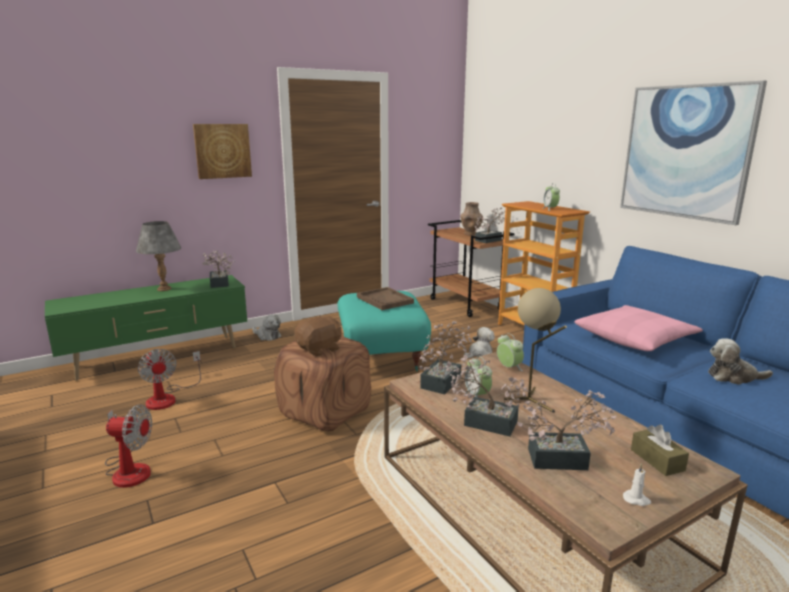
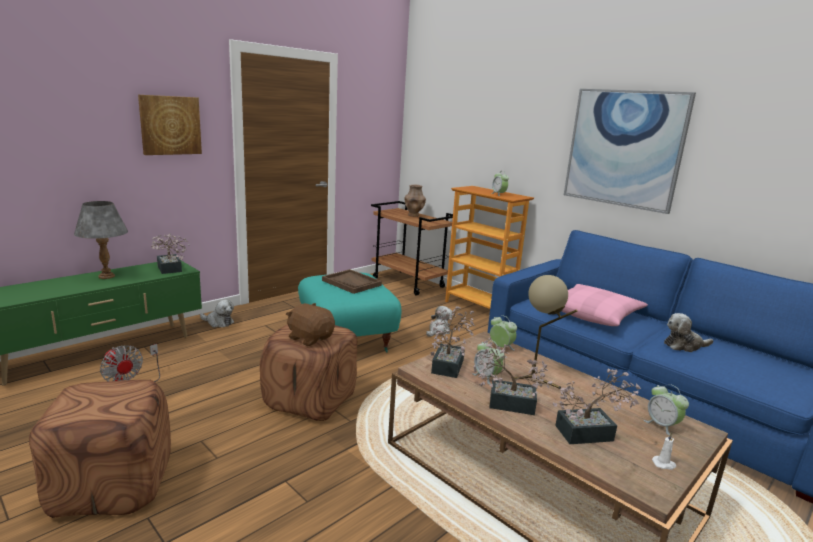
camera: 15 degrees left, 0 degrees up
fan [105,404,152,488] -> brown ottoman [29,380,171,518]
brown plush toy [294,315,342,357] -> brown plush toy turned 90 degrees counterclockwise [286,303,335,346]
potted plant [475,208,505,243] -> none
brown tissue box [631,425,689,476] -> alarm clock [644,384,689,435]

